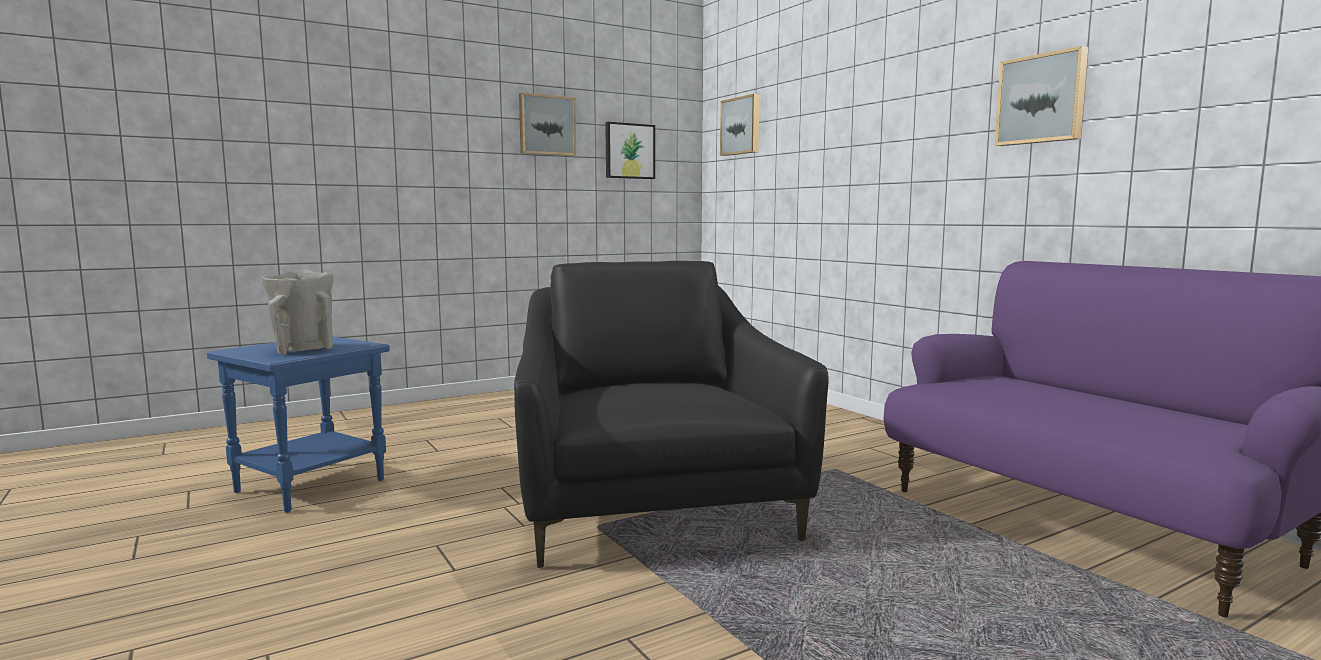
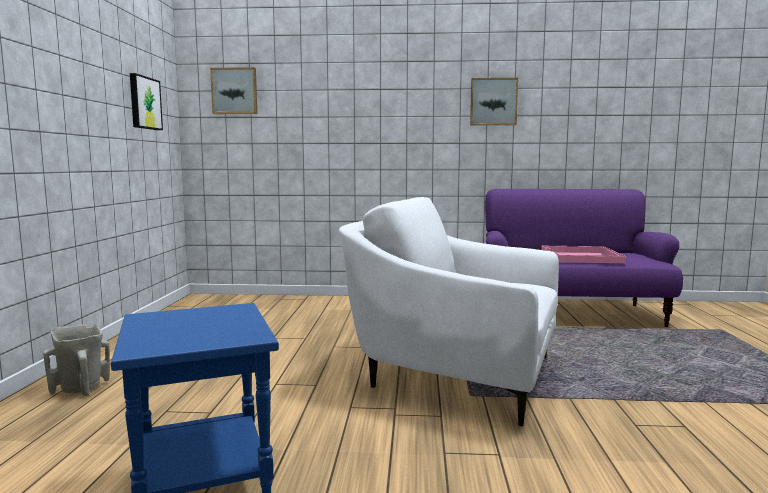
camera: 55 degrees left, 0 degrees up
beige vase [261,270,334,355] -> beige vase moved to [43,324,110,396]
black armchair [514,261,828,568] -> white armchair [339,197,559,427]
picture [519,93,576,156] -> none
none -> pink tray [541,246,626,263]

